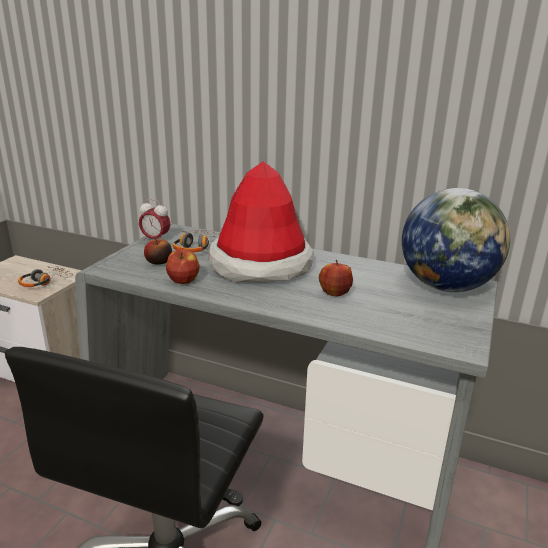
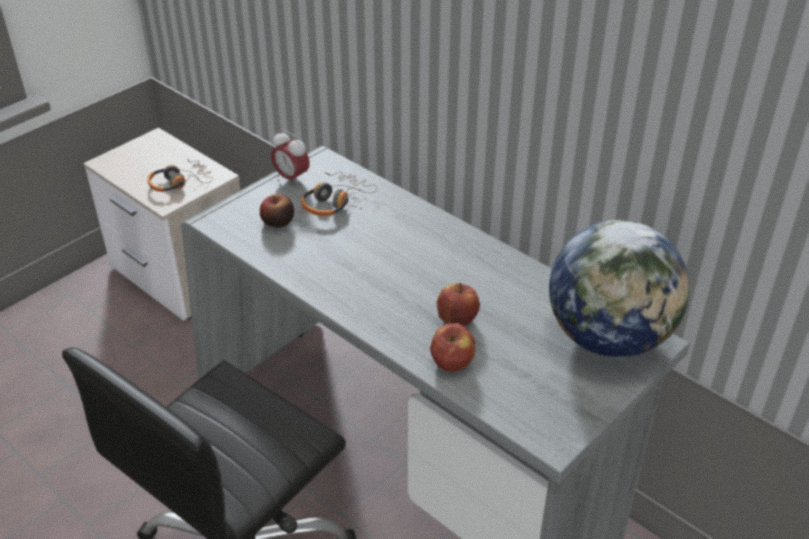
camera: 20 degrees right, 15 degrees up
apple [166,249,199,284] -> apple moved to [430,323,475,372]
hat [209,161,314,283] -> none

